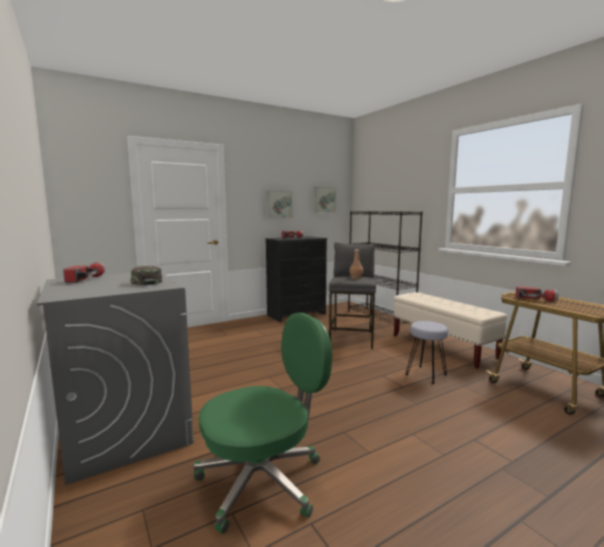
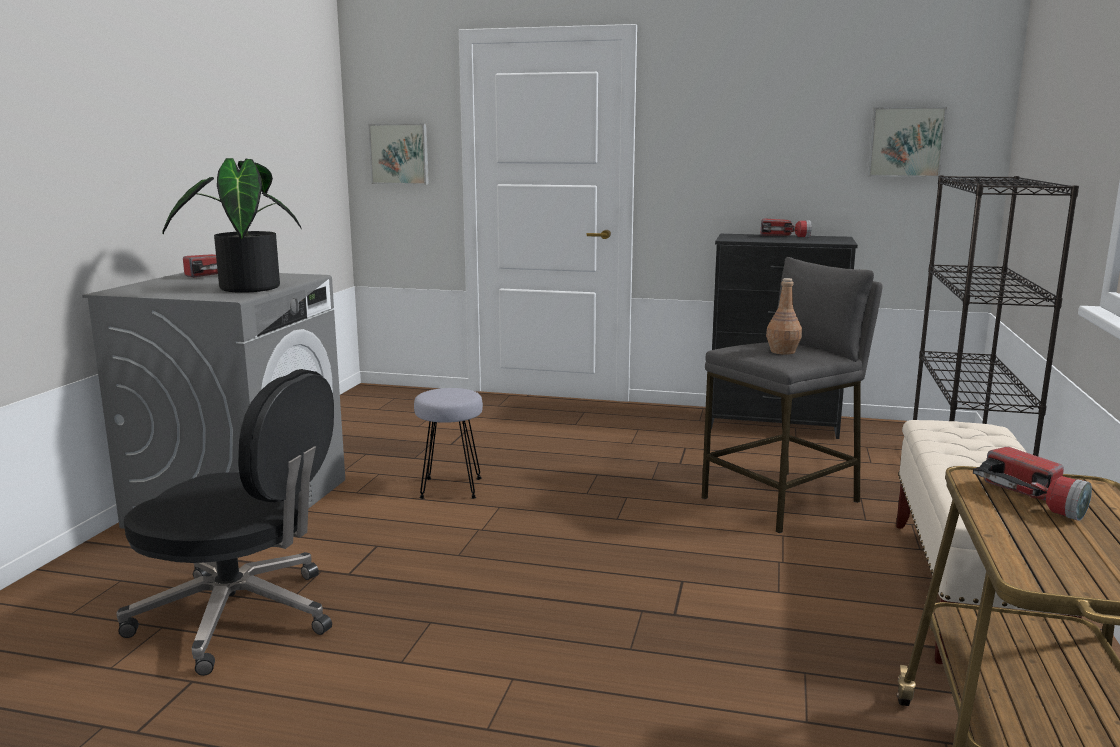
camera: 45 degrees right, 5 degrees up
green cap [130,266,162,285] -> potted plant [162,158,302,293]
green office chair [193,313,332,534] -> black office chair [116,369,334,676]
picture [267,190,292,218] -> picture moved to [368,124,429,185]
grey stool [406,321,448,384] -> grey stool moved to [414,388,483,499]

